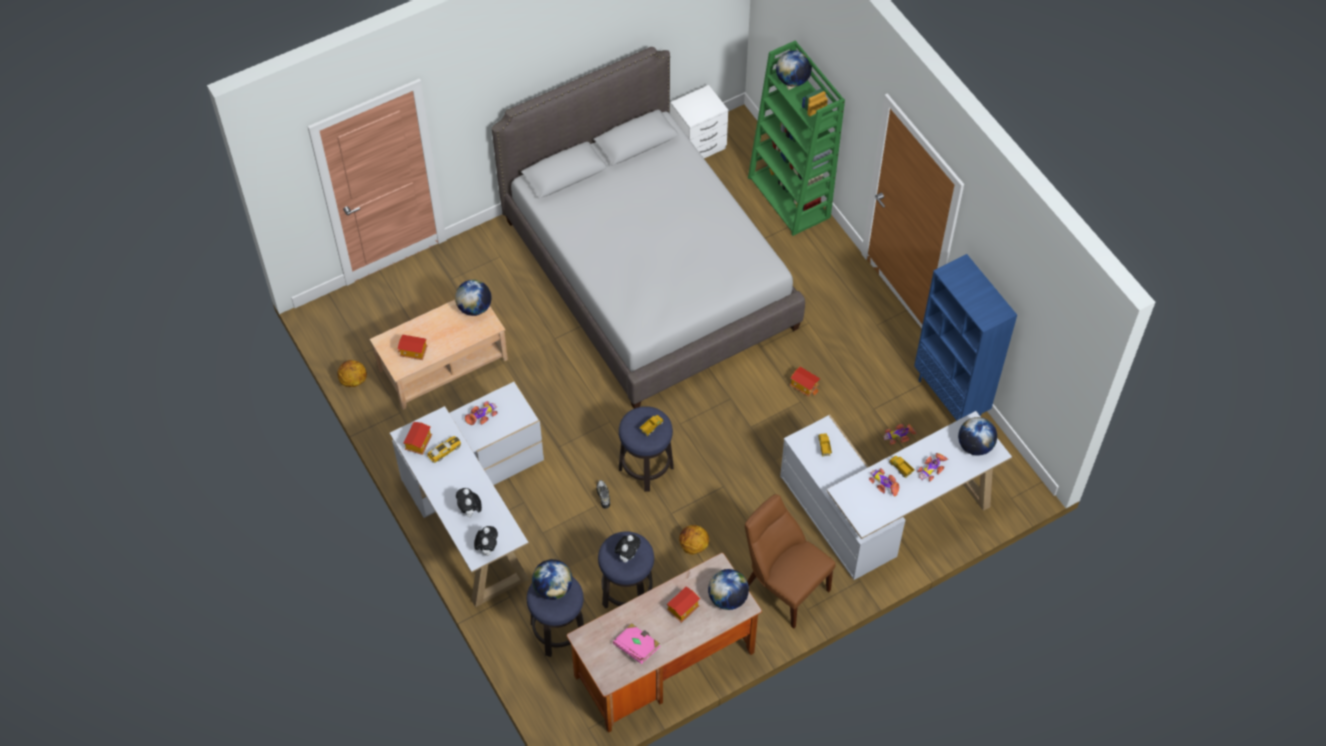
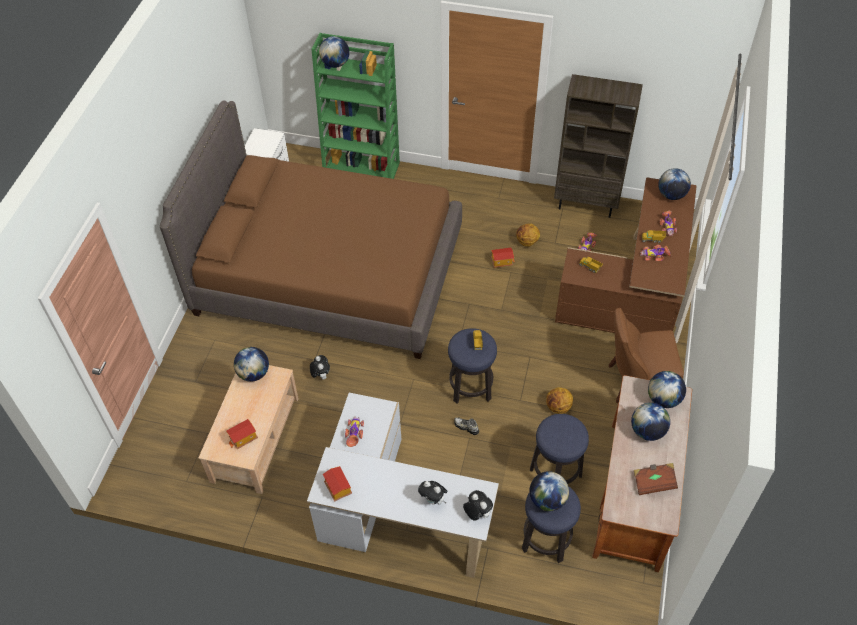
camera: 45 degrees left, 5 degrees down
basketball [338,360,367,387] -> basketball moved to [516,223,540,247]
toy car [427,436,461,463] -> none
grey bed [492,47,805,409] -> brown bed [160,101,462,359]
pink book [613,623,661,664] -> brown book [634,463,678,495]
plush toy [615,534,641,563] -> plush toy moved to [310,355,330,380]
toy house [667,586,700,623] -> globe [631,402,670,441]
white desk [780,411,1012,580] -> brown desk [555,177,697,334]
blue bookcase [914,254,1017,421] -> brown bookcase [554,74,643,218]

